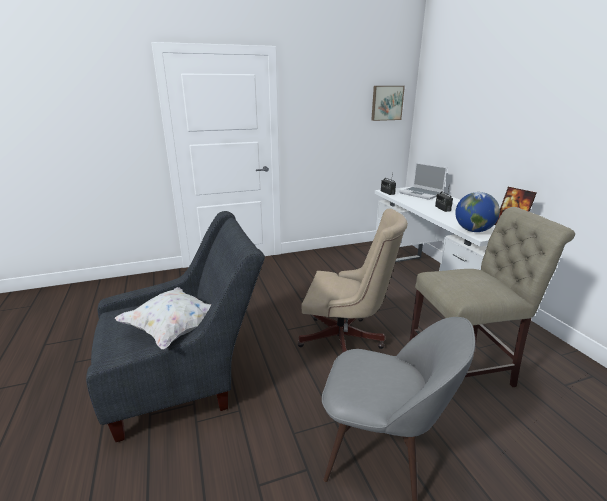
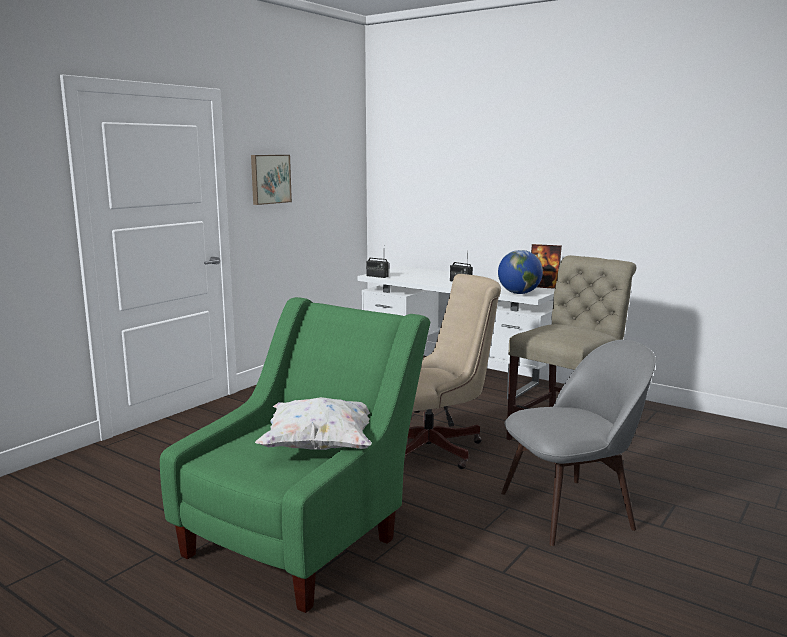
camera: 35 degrees left, 10 degrees down
grey armchair [86,211,265,442] -> green armchair [160,297,430,613]
picture [371,86,405,121] -> picture moved to [251,155,292,205]
laptop [399,162,447,200] -> none

